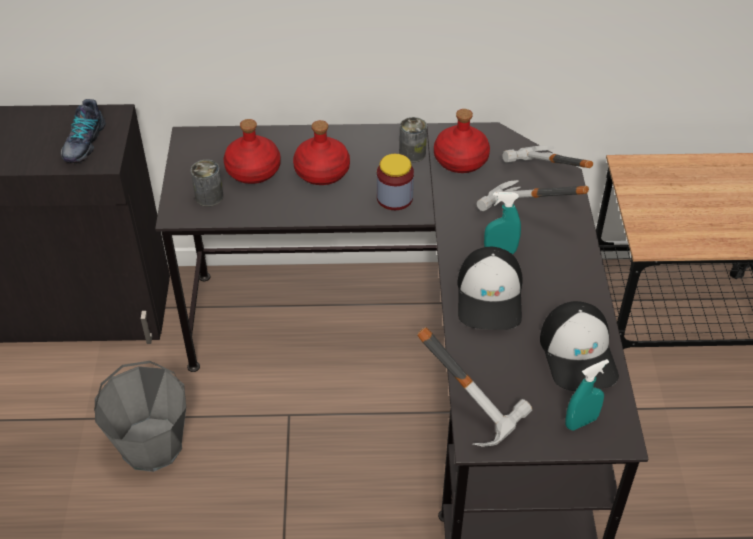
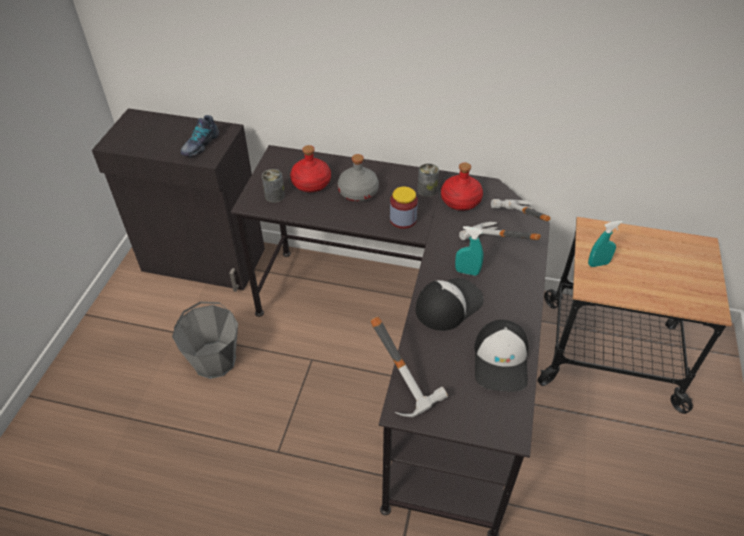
camera: 15 degrees right, 0 degrees up
red bottle [293,120,350,185] -> grey bottle [338,154,379,202]
cap [457,247,523,330] -> cap turned 150 degrees counterclockwise [416,278,484,331]
turquoise spray bottle [565,359,609,430] -> turquoise spray bottle moved to [588,221,623,267]

